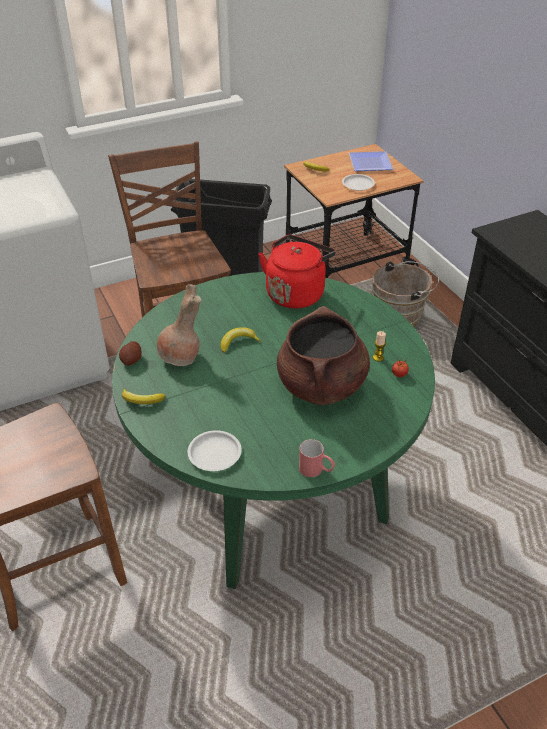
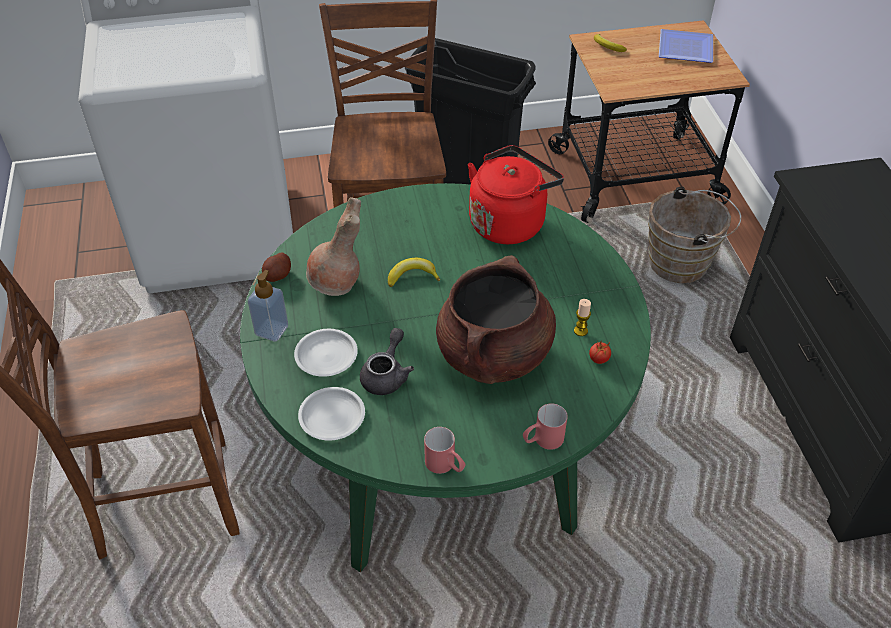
camera: 15 degrees right, 5 degrees up
banana [122,388,165,404] -> soap dispenser [248,270,288,342]
white plate [342,174,375,191] -> white plate moved to [294,329,358,377]
none -> grey teapot [360,328,414,395]
none -> red mug [523,403,568,450]

